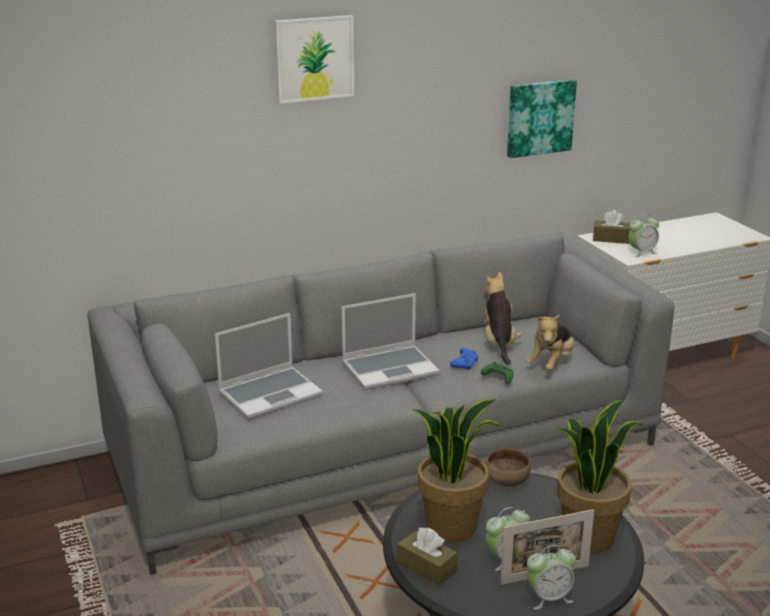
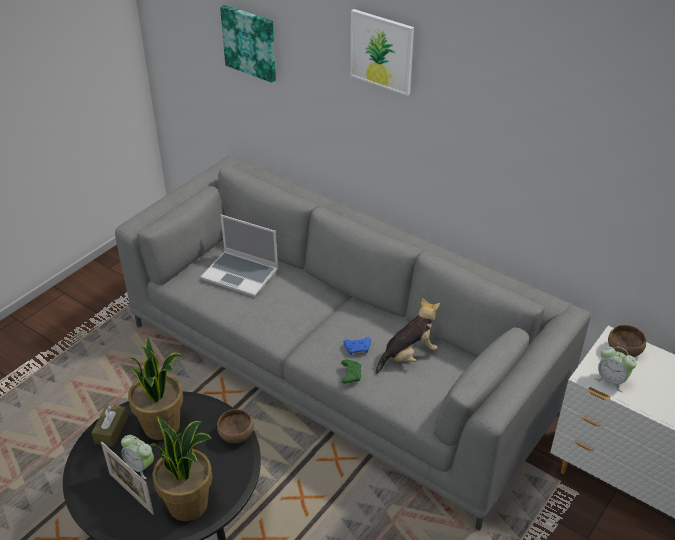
camera: 60 degrees right, 15 degrees up
laptop [342,293,440,390] -> none
picture [507,79,577,158] -> picture moved to [220,5,276,83]
plush toy [526,314,575,371] -> none
alarm clock [527,545,576,610] -> none
brown tissue box [593,210,631,244] -> brown bowl [608,325,646,357]

